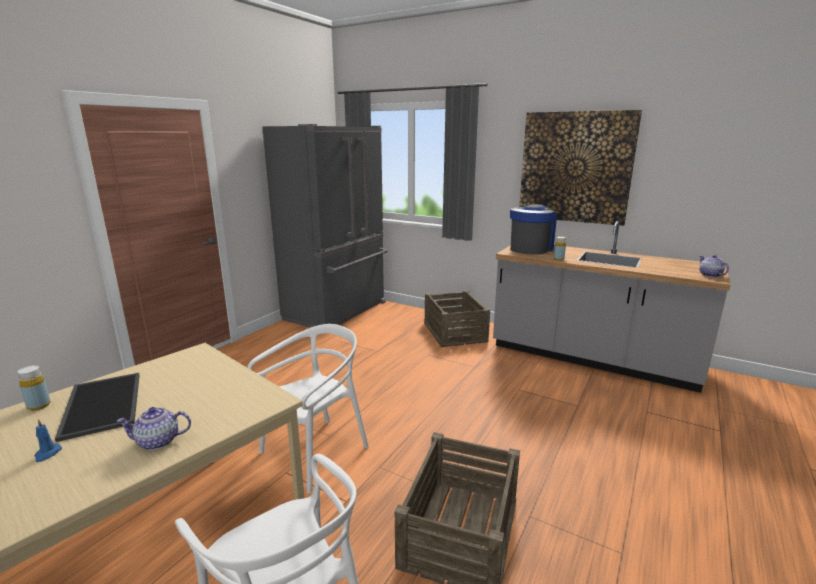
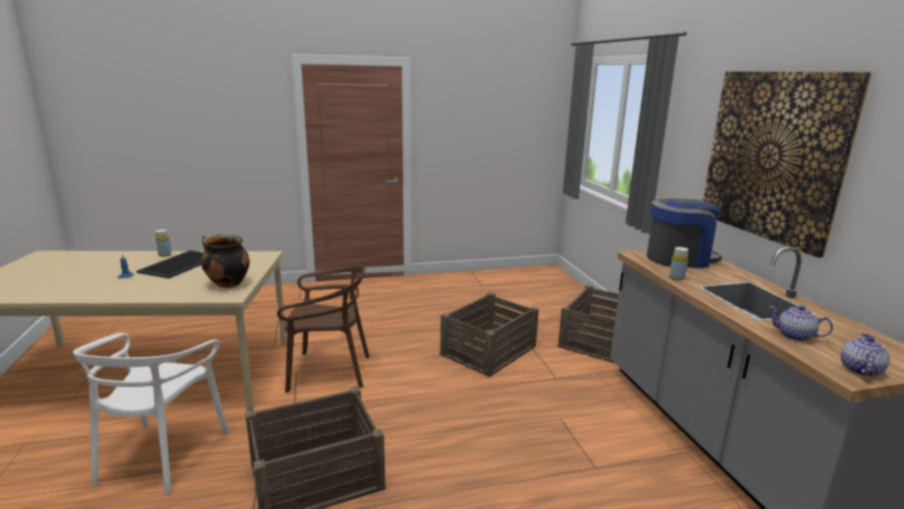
camera: 45 degrees right, 0 degrees up
teapot [116,407,191,450] -> teapot moved to [769,305,833,341]
white chair [247,324,369,494] -> brown chair [277,265,369,393]
grey fridge [262,124,388,328] -> none
none -> cooking pot [201,234,250,288]
none -> crate [440,292,539,377]

